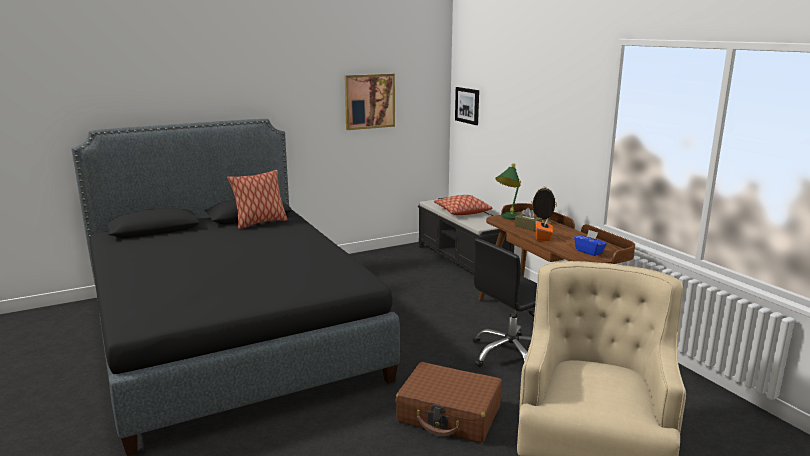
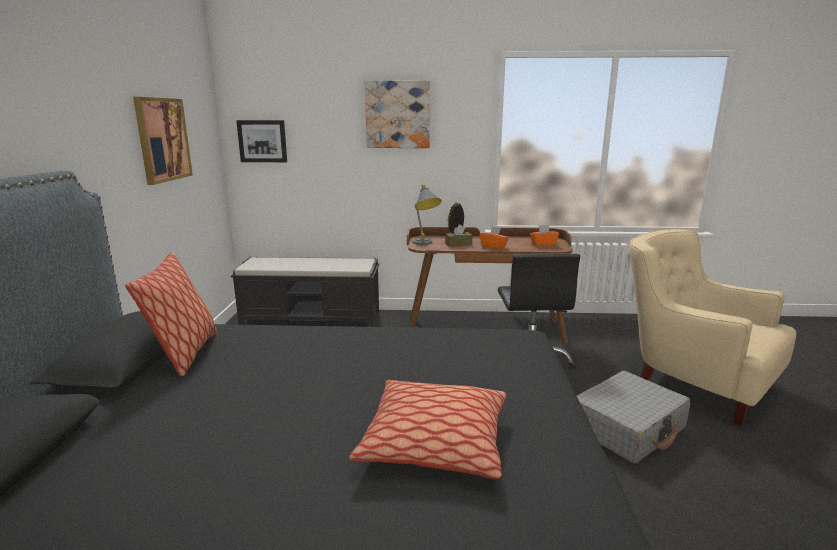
camera: 60 degrees left, 0 degrees up
brown suitcase [396,362,502,443] -> grey suitcase [577,371,690,463]
pillow [434,195,492,215] -> pillow moved to [349,380,507,479]
green table lamp [495,163,522,220] -> grey table lamp [413,184,442,245]
blue tissue box [574,230,607,256] -> orange tissue box [530,225,559,246]
none -> picture [365,81,430,148]

